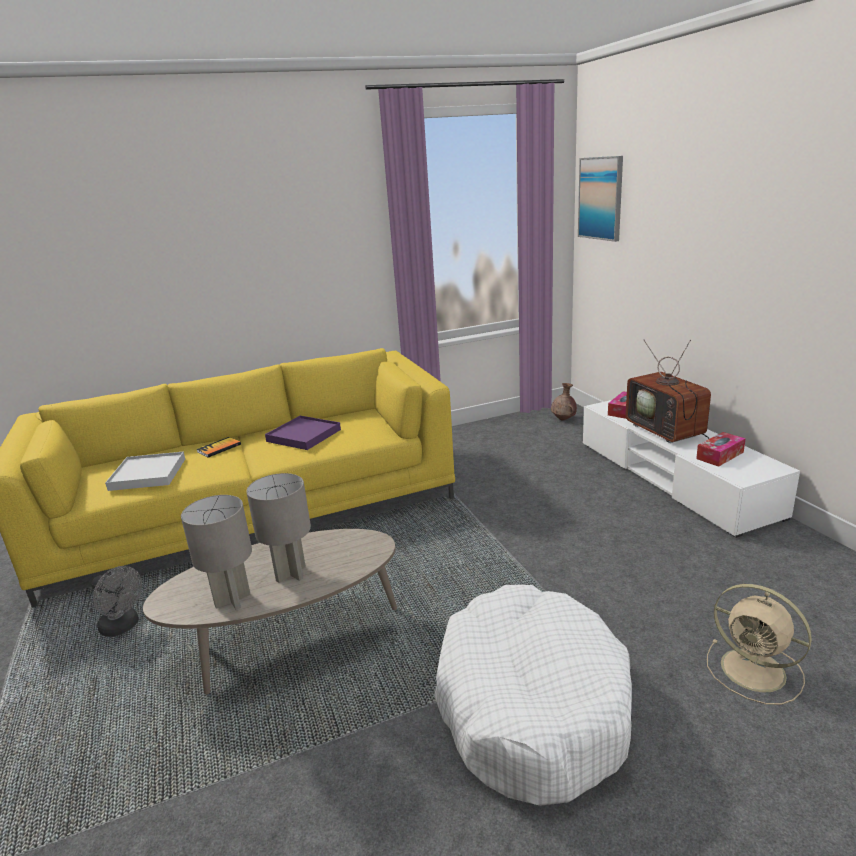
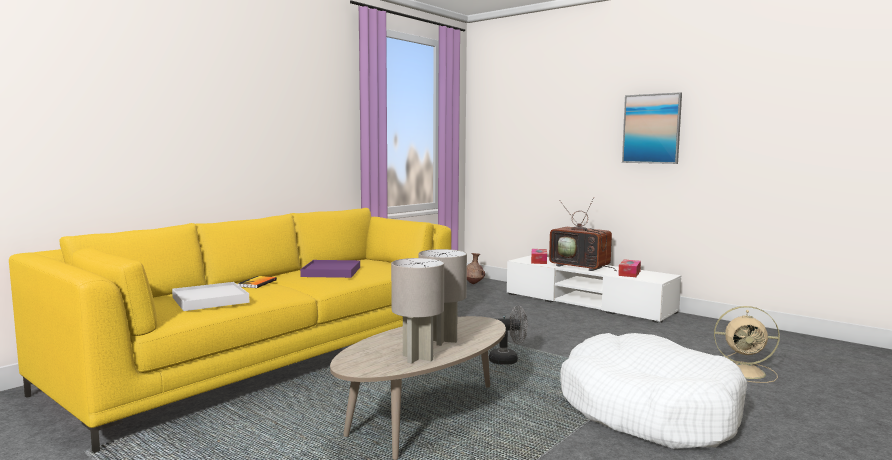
camera: 30 degrees left, 15 degrees down
grey fan [91,566,142,637] -> grey fan moved to [489,306,528,365]
picture [578,156,623,242] -> picture moved to [622,92,682,164]

